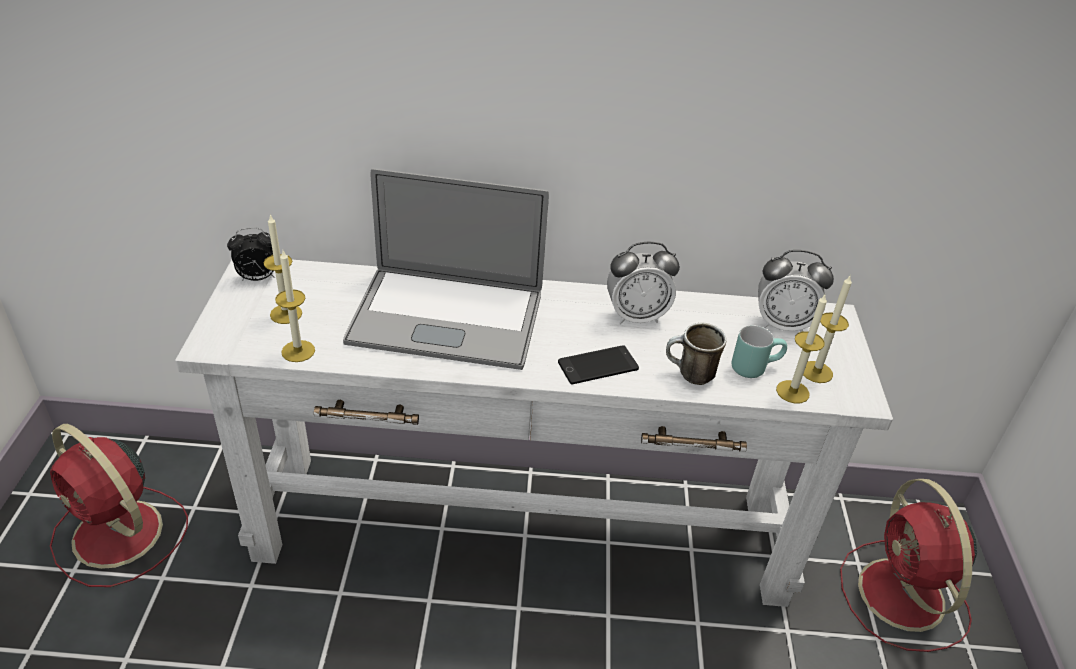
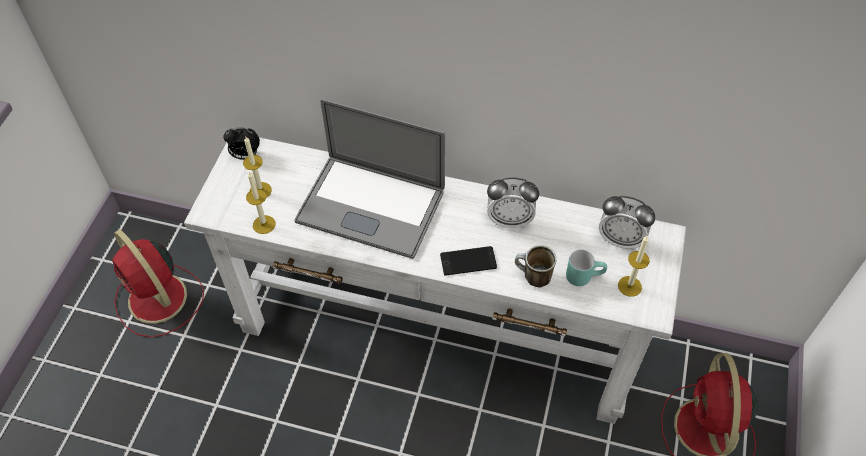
camera: 15 degrees right, 15 degrees up
candle [776,293,827,404] -> none

